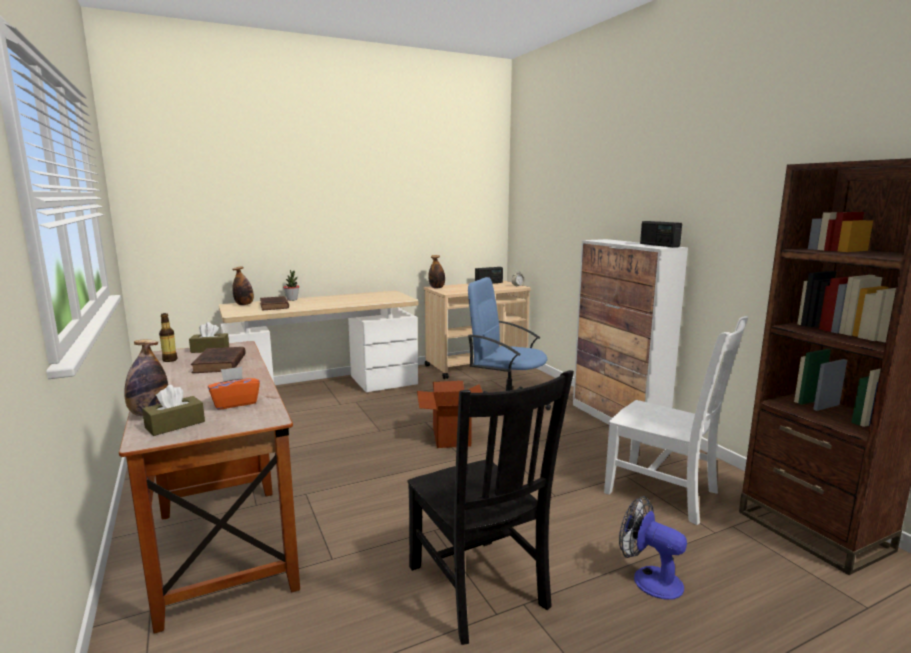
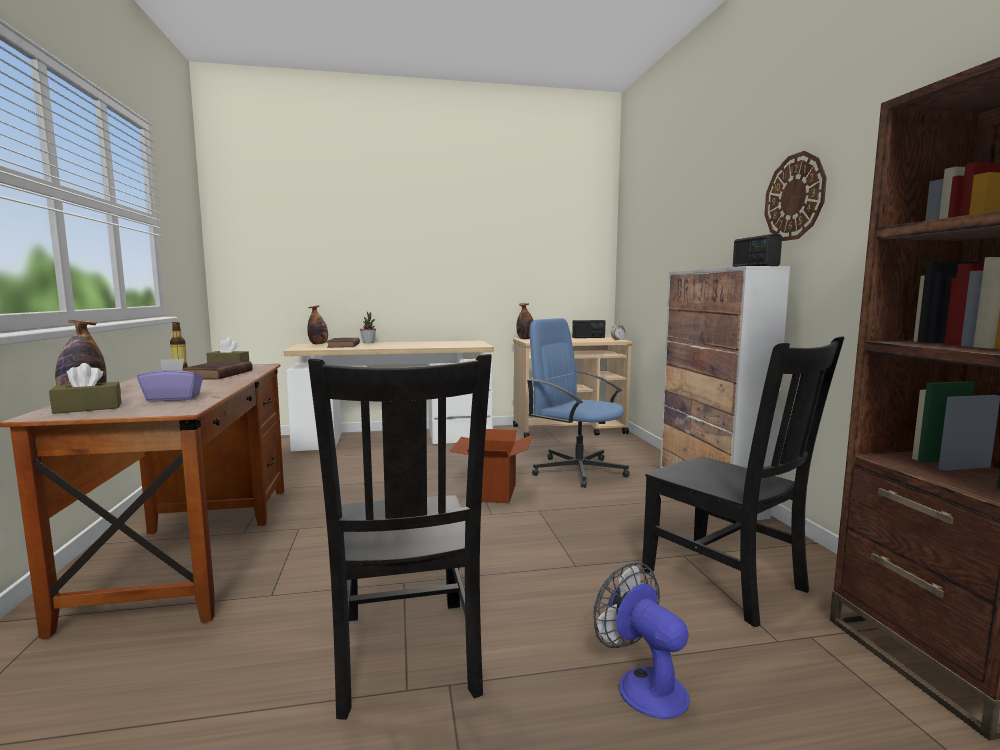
camera: 15 degrees right, 5 degrees down
orange tissue box [208,367,260,410] -> purple tissue box [137,359,203,402]
white chair [604,316,748,525] -> black chair [642,336,845,627]
none -> wall clock [764,151,827,241]

